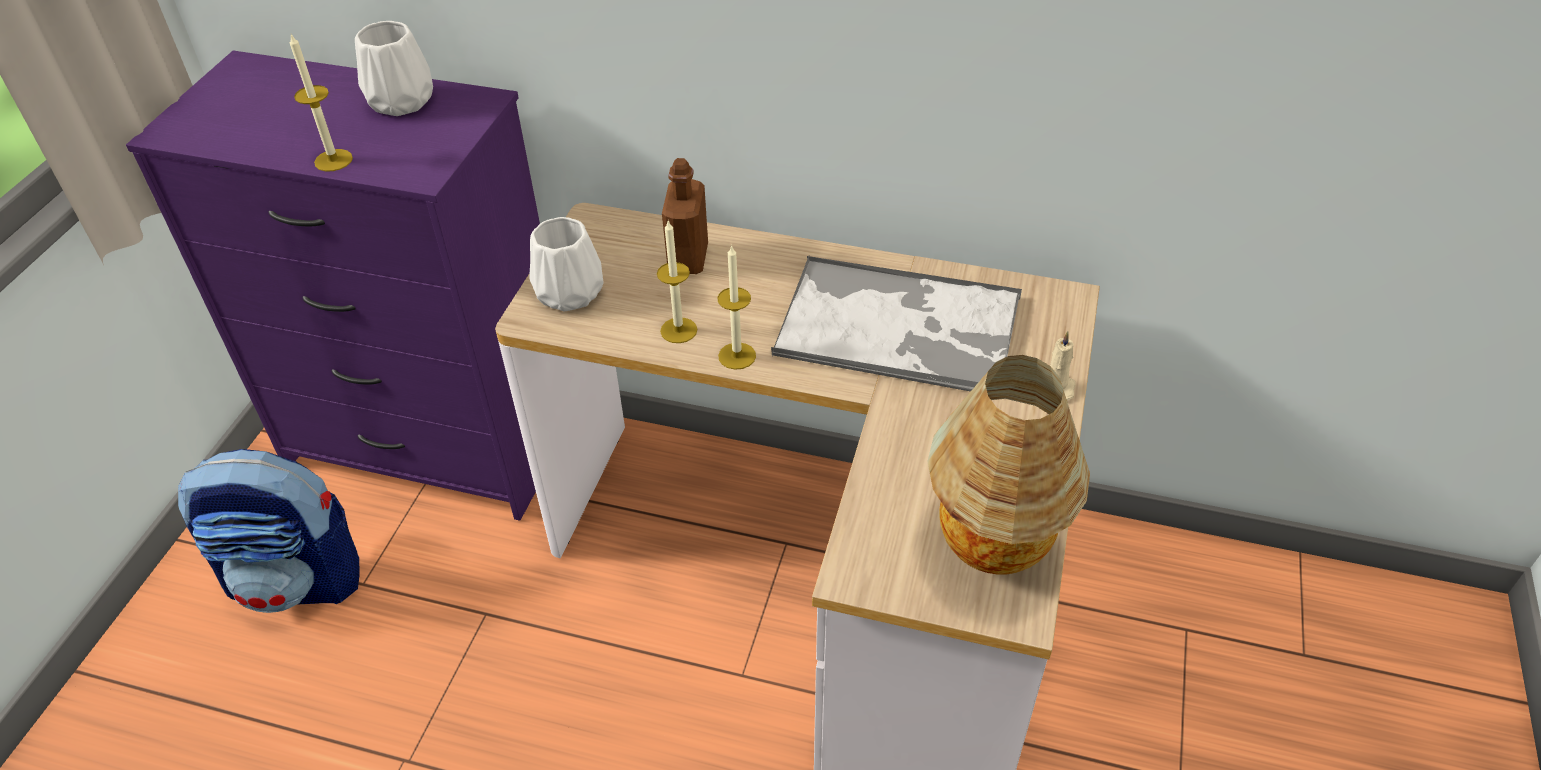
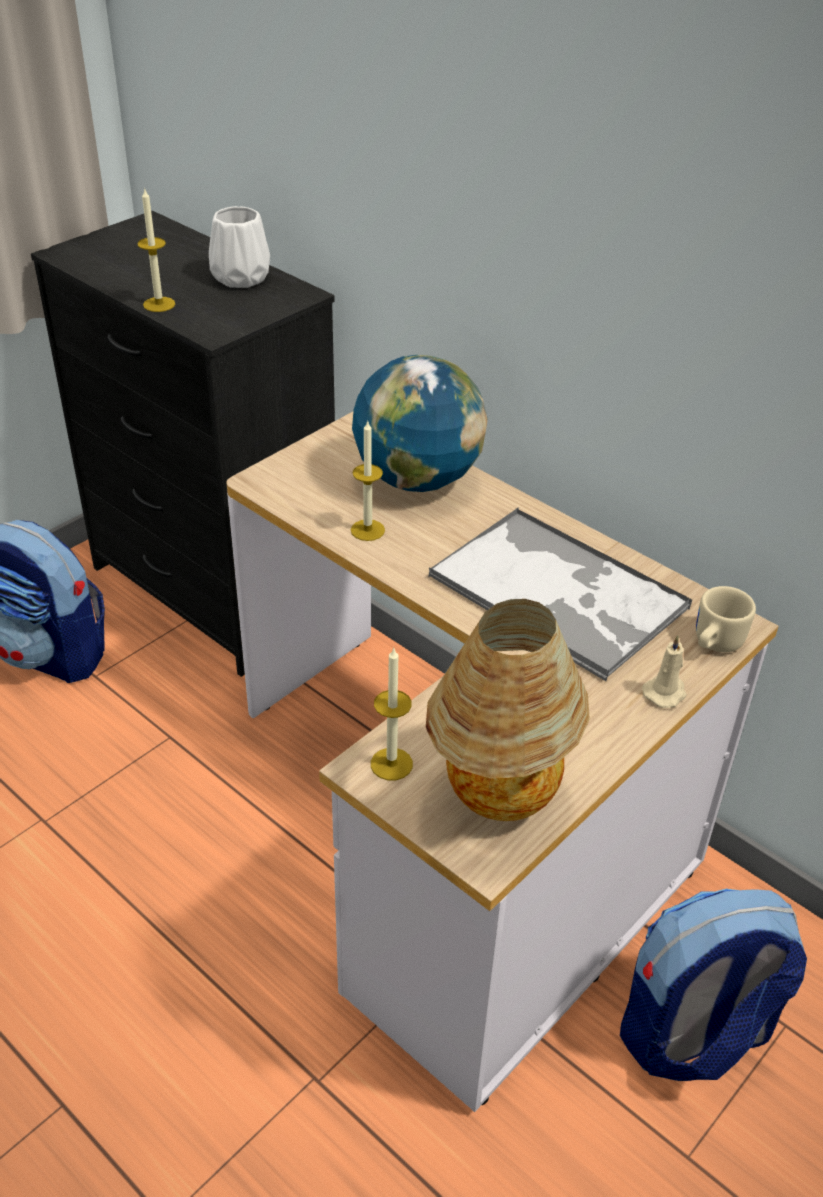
camera: 25 degrees right, 5 degrees down
purple dresser [126,51,540,521] -> black dresser [31,211,335,677]
white vase [529,217,604,312] -> none
brown bottle [662,158,708,274] -> globe [352,355,488,492]
candle [717,245,756,370] -> candle moved to [371,647,413,780]
none -> backpack [620,889,807,1081]
none -> beige mug [696,586,756,652]

